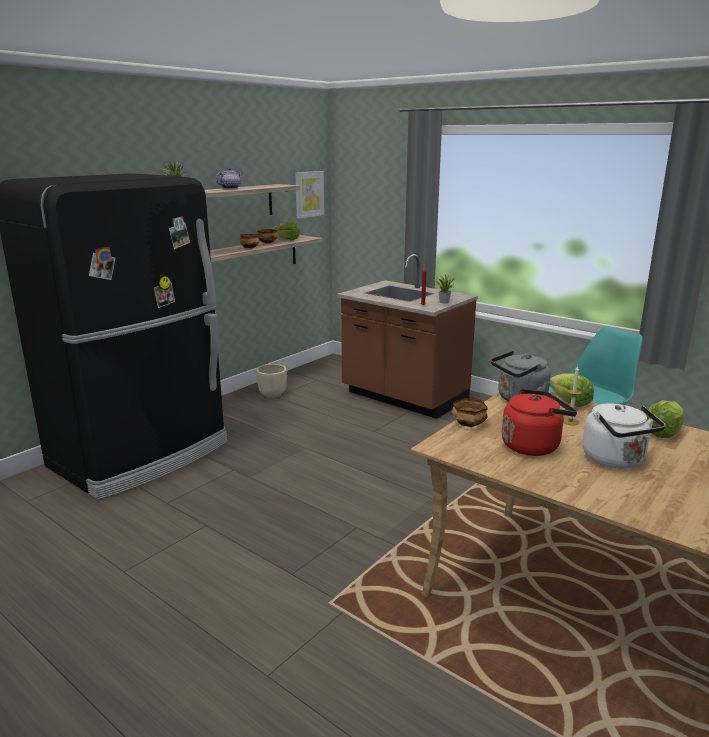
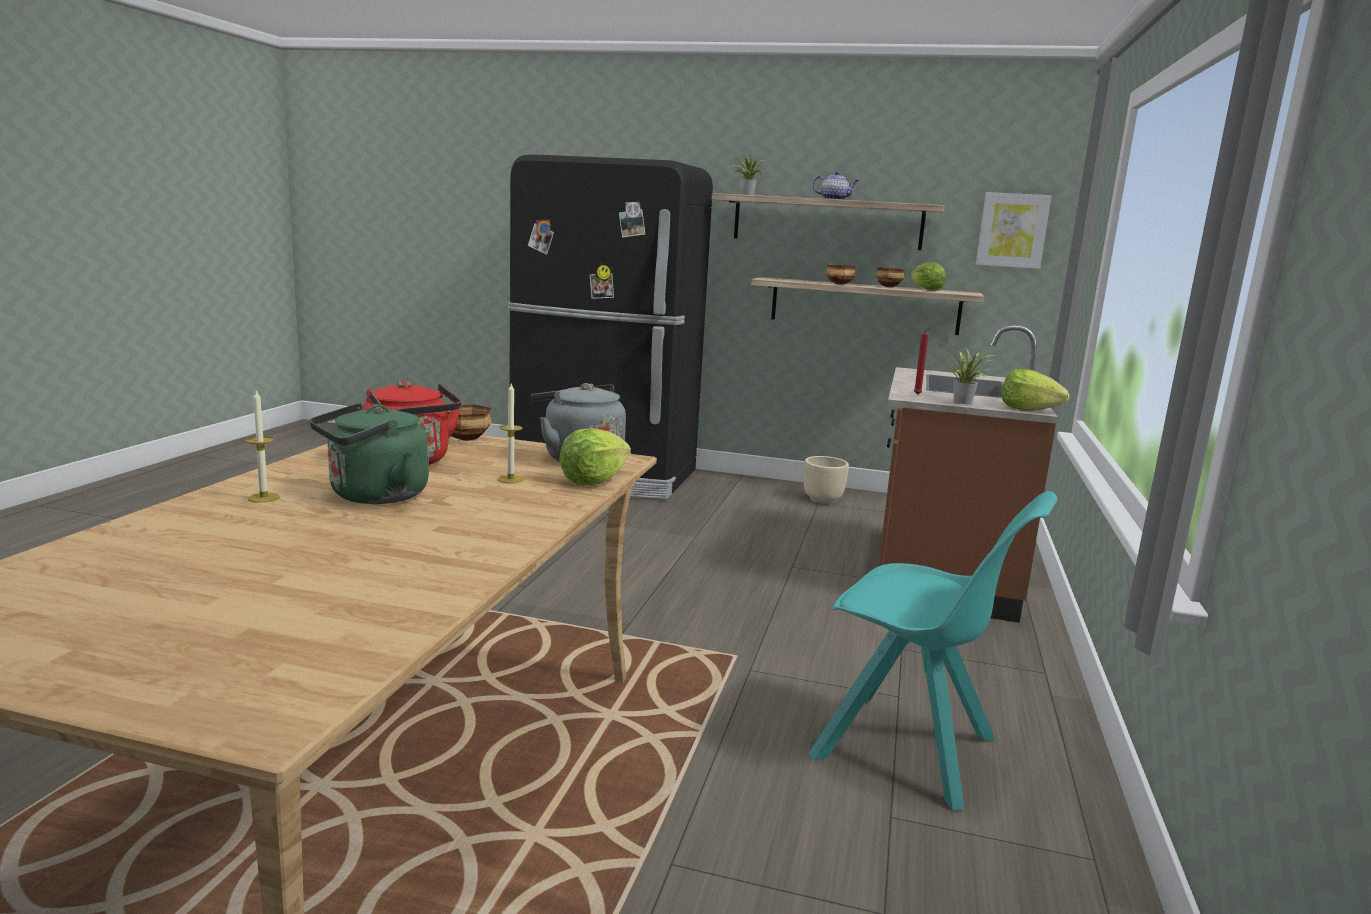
camera: 65 degrees right, 5 degrees down
white kettle [583,403,665,468] -> green kettle [310,403,429,504]
lettuce [646,401,684,438] -> lettuce moved to [1001,369,1069,411]
none -> candle [246,390,280,503]

